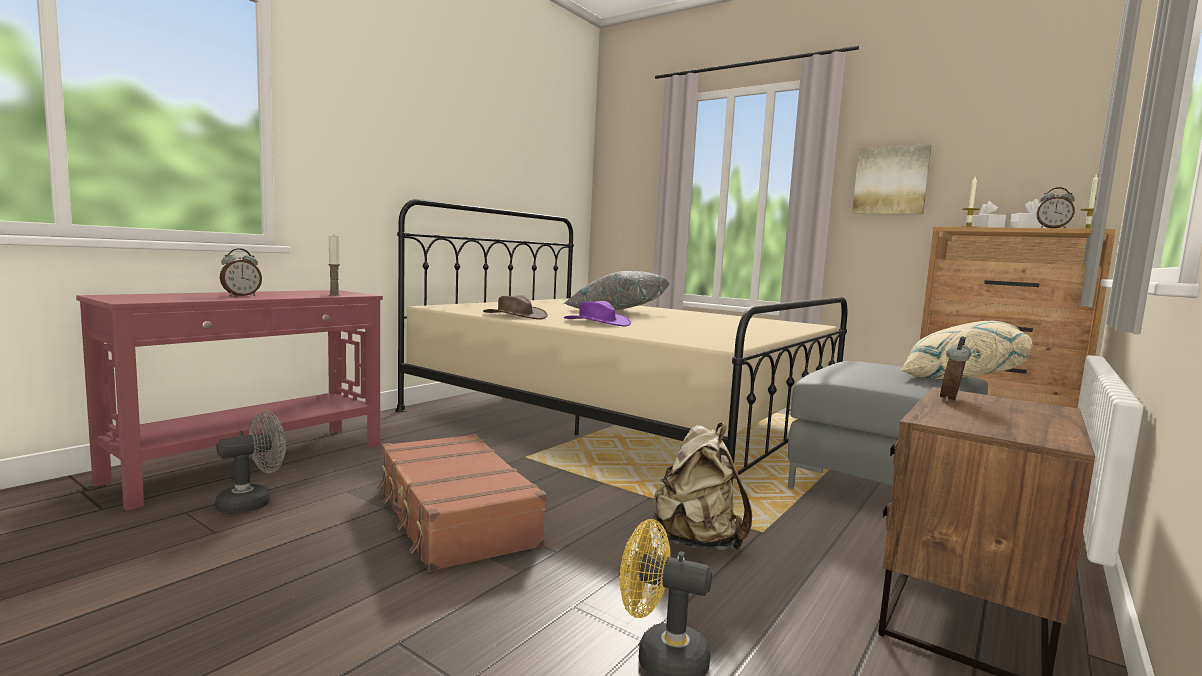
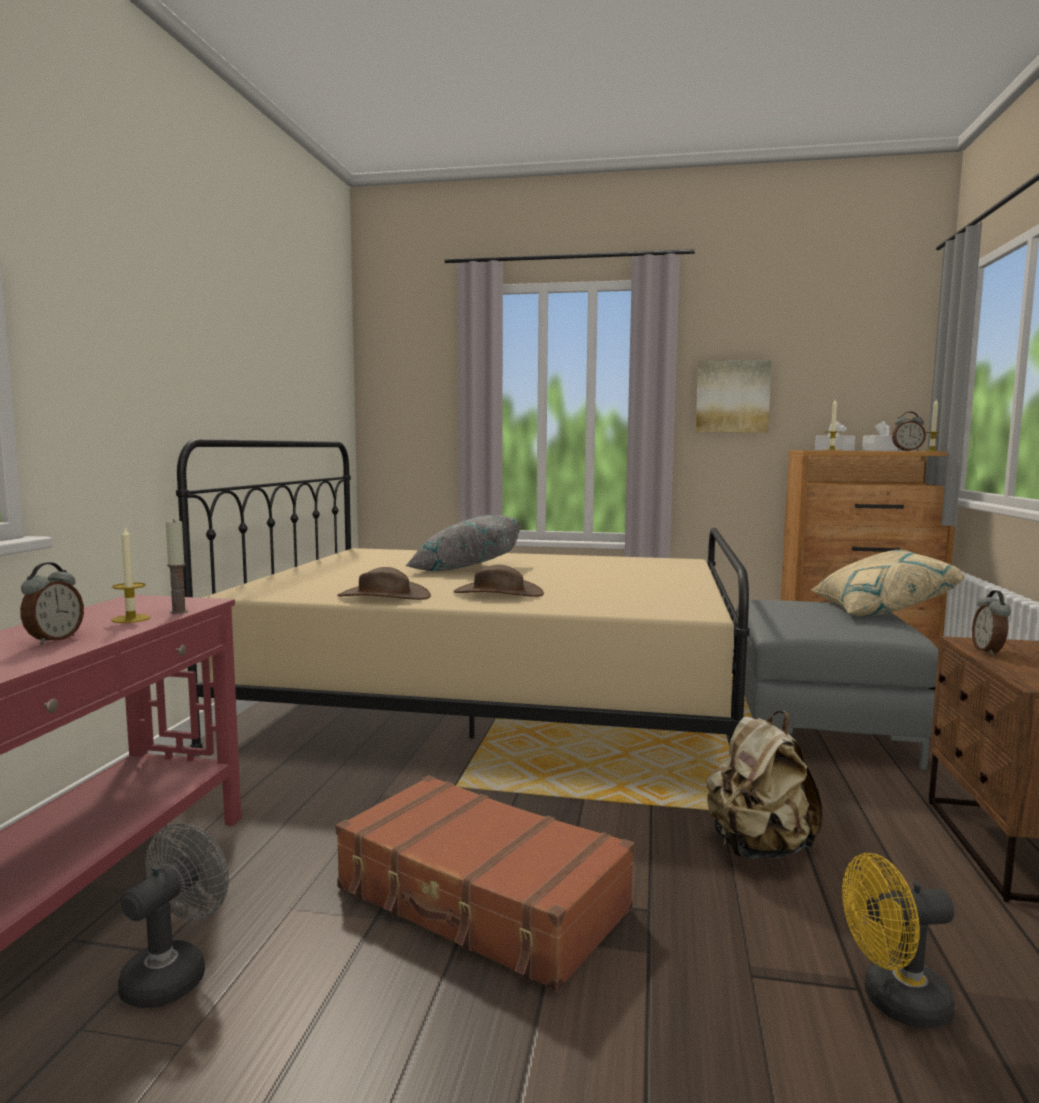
camera: 25 degrees left, 0 degrees up
purple hat [564,301,631,326] -> brown hat [453,565,544,597]
none -> candle [111,527,151,623]

